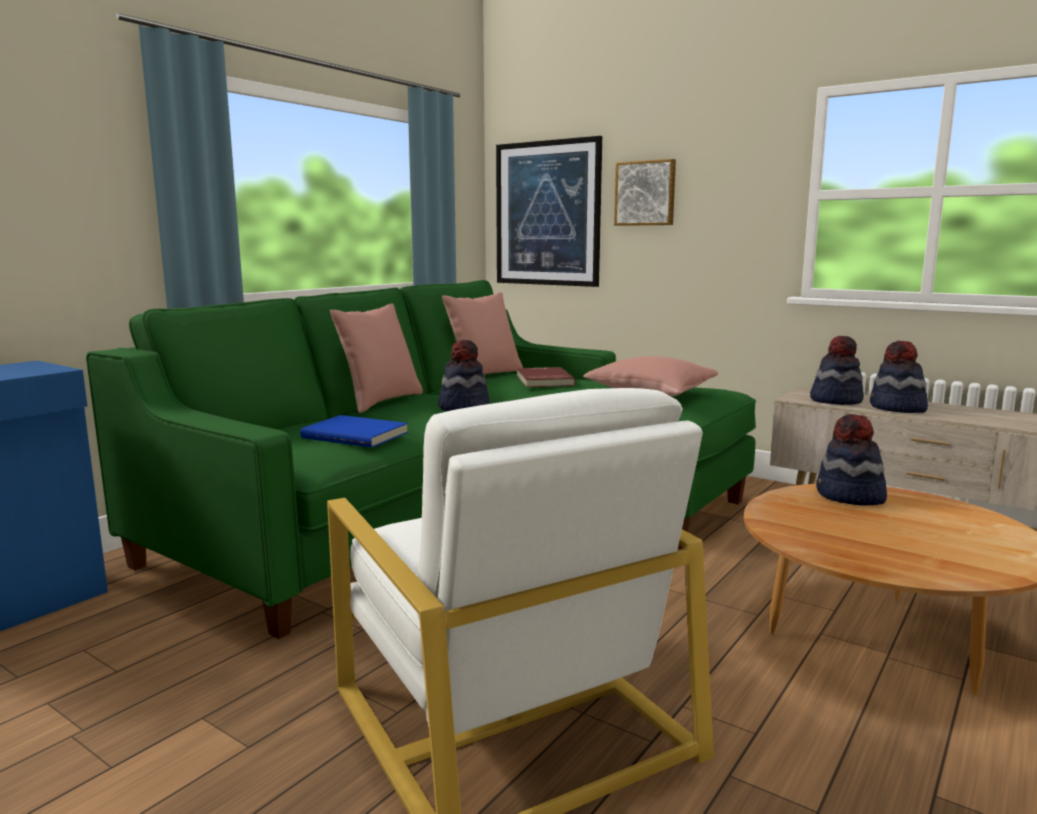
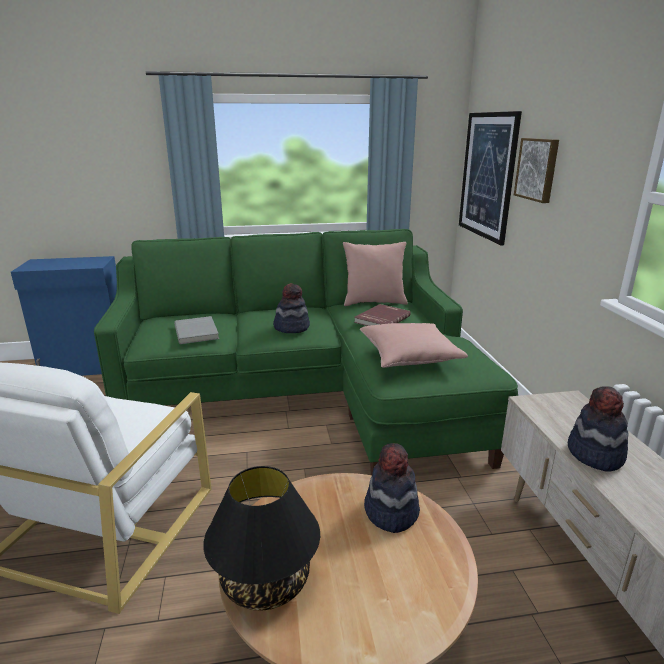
camera: 45 degrees right, 10 degrees up
blue book [300,415,408,448] -> grey book [174,316,219,344]
pink pillow [330,304,423,413] -> none
hat [810,336,864,405] -> none
none -> black table lamp [203,466,320,611]

